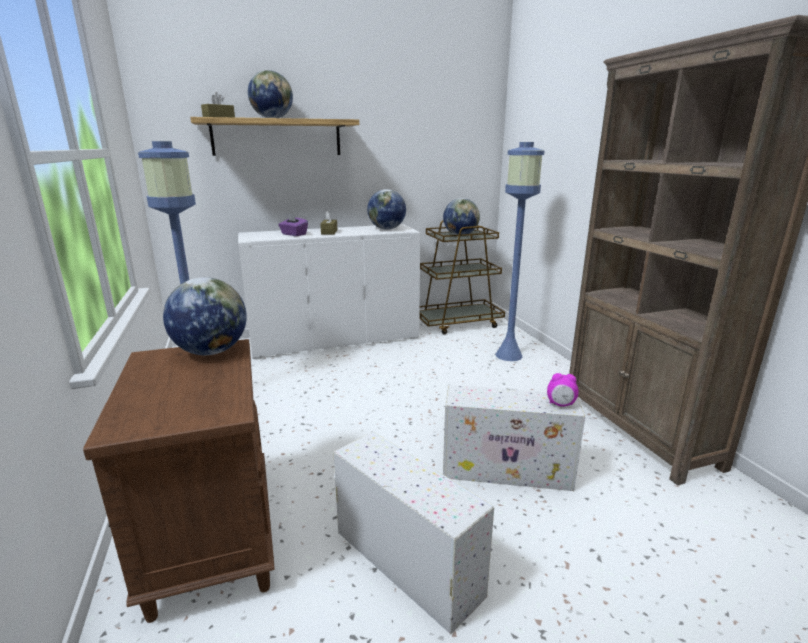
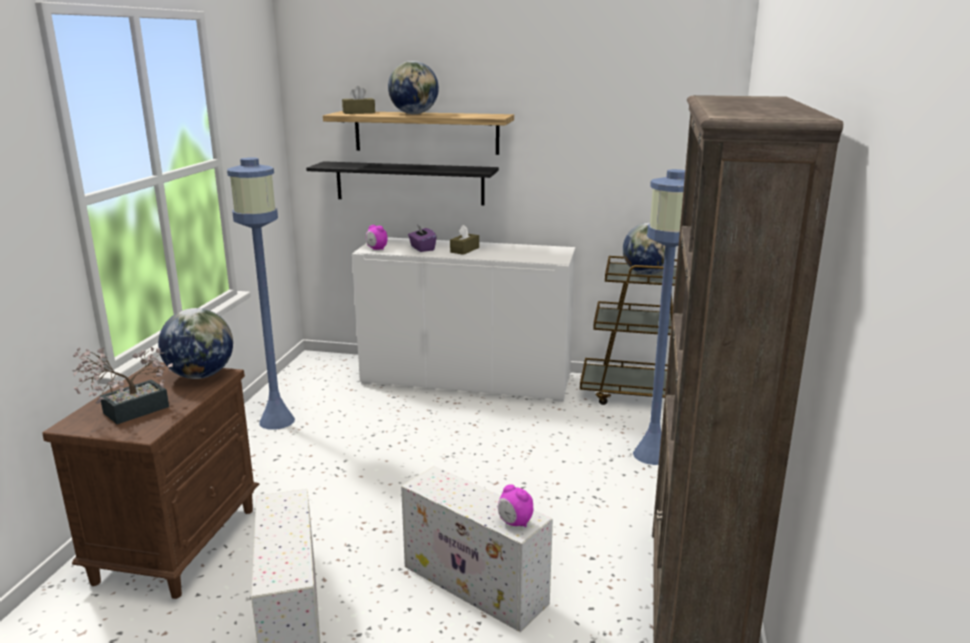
camera: 30 degrees right, 0 degrees up
globe [367,189,406,230] -> none
none -> potted plant [72,347,173,424]
none -> black shelf [306,161,499,205]
none -> alarm clock [366,225,387,250]

